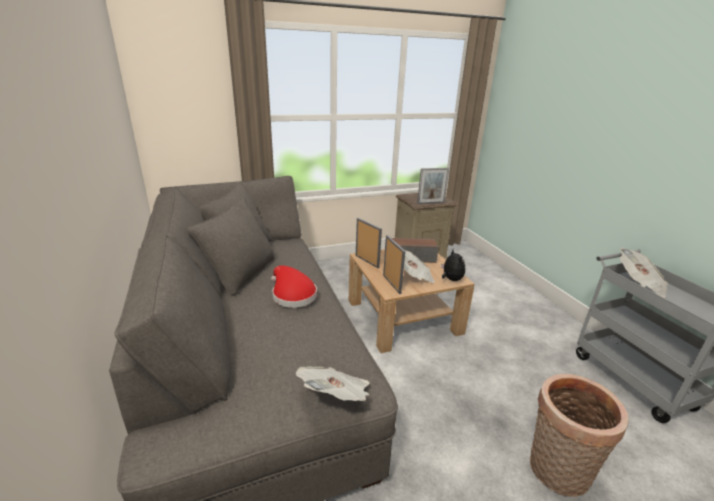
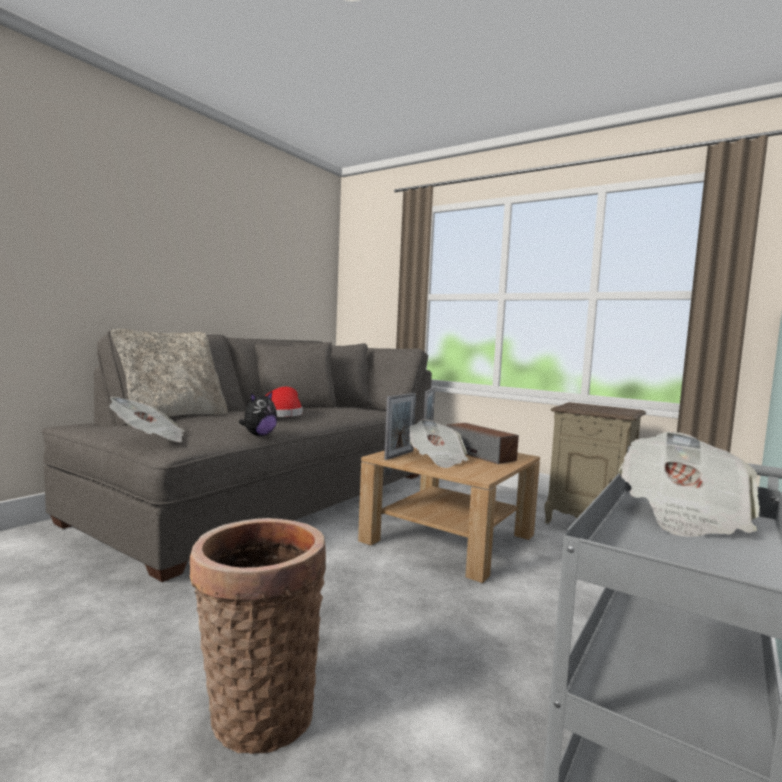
camera: 55 degrees right, 20 degrees down
picture frame [417,168,449,204] -> none
plush toy [441,249,465,281] -> plush toy moved to [239,392,277,436]
none -> beige pillow [111,329,228,417]

